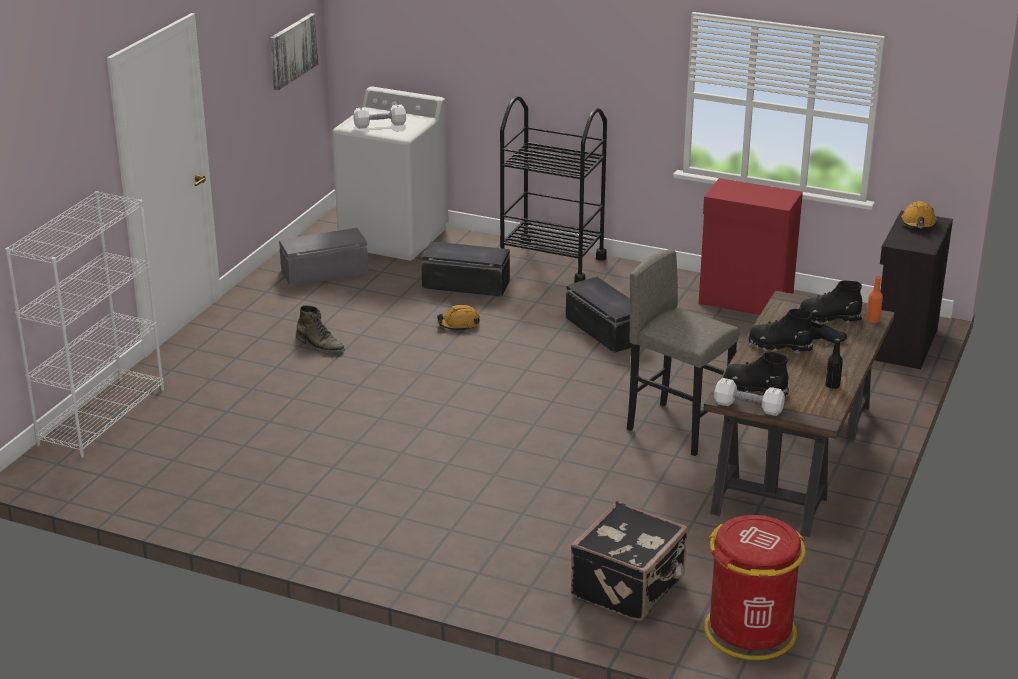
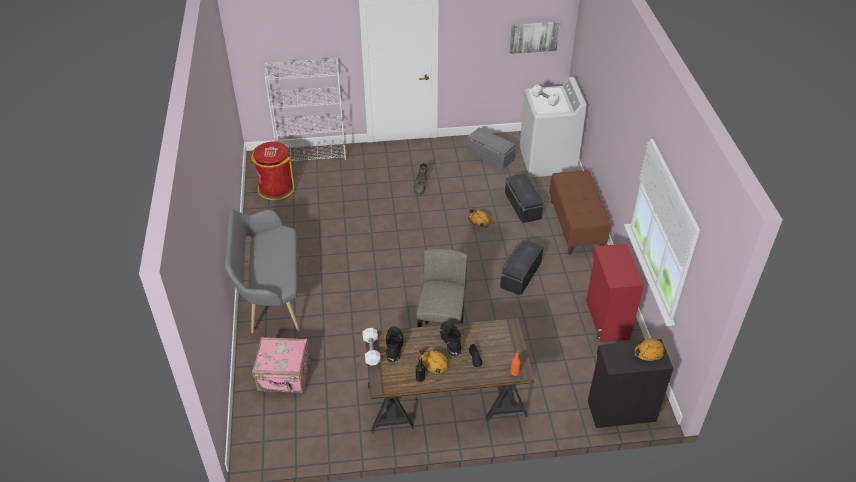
camera: 60 degrees right, 15 degrees up
black cart [500,96,607,283] -> brown bench [549,170,610,254]
black suitcase [571,501,688,621] -> pink suitcase [252,337,310,393]
red trash can [704,515,806,660] -> red trash can moved to [251,142,295,200]
black boot [799,281,862,323] -> none
none -> grey bench [225,210,300,334]
none -> orange hard hat [419,349,449,374]

